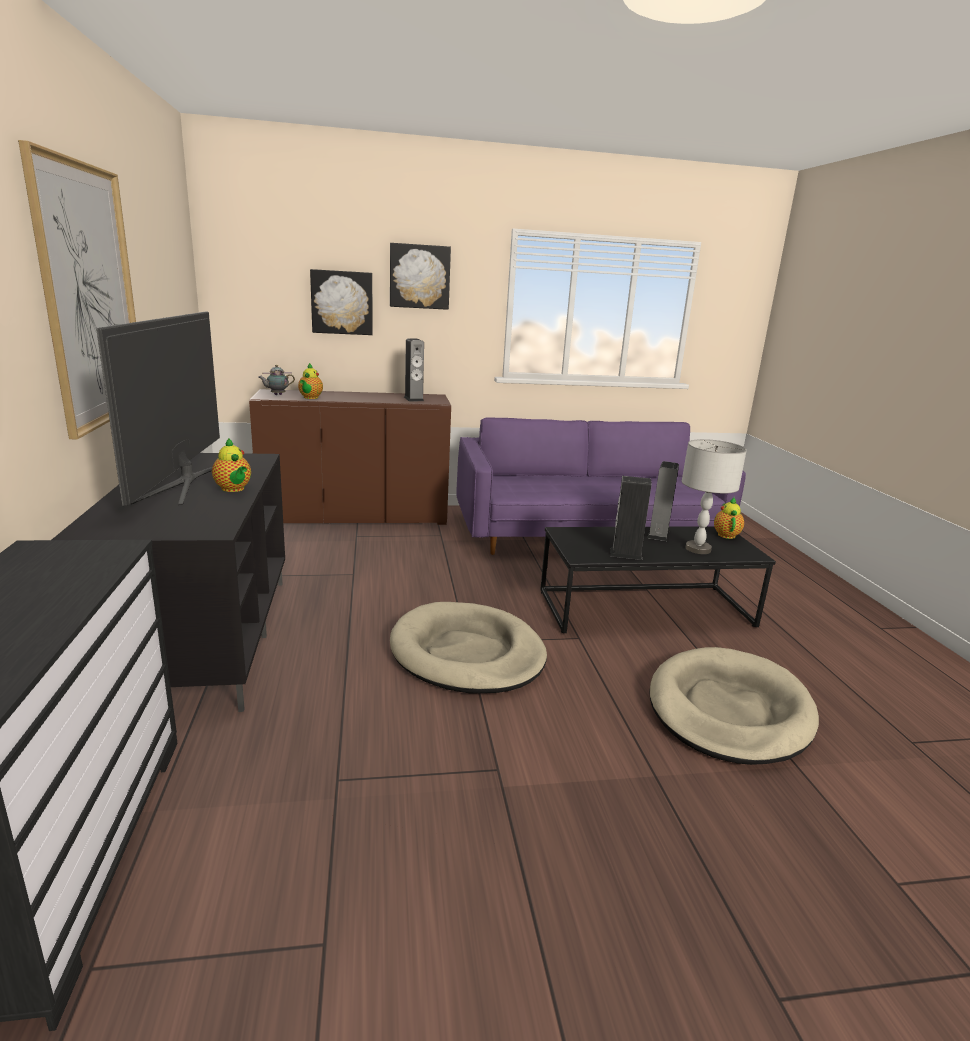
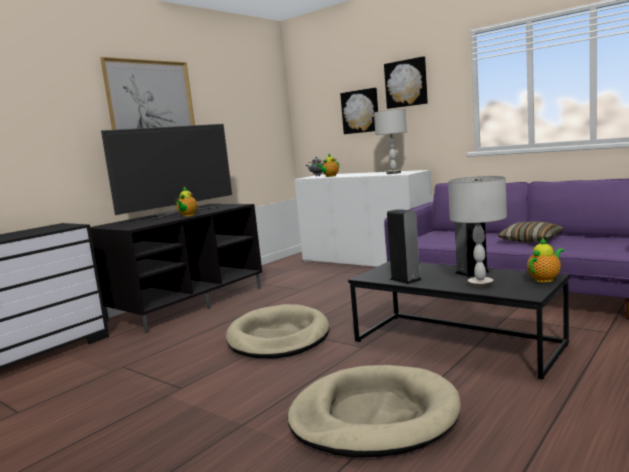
camera: 50 degrees right, 10 degrees down
brown cabinet [249,389,451,525] -> white cabinet [295,170,432,267]
speaker [404,338,424,401] -> grey table lamp [374,109,407,174]
none -> pillow [498,221,564,243]

